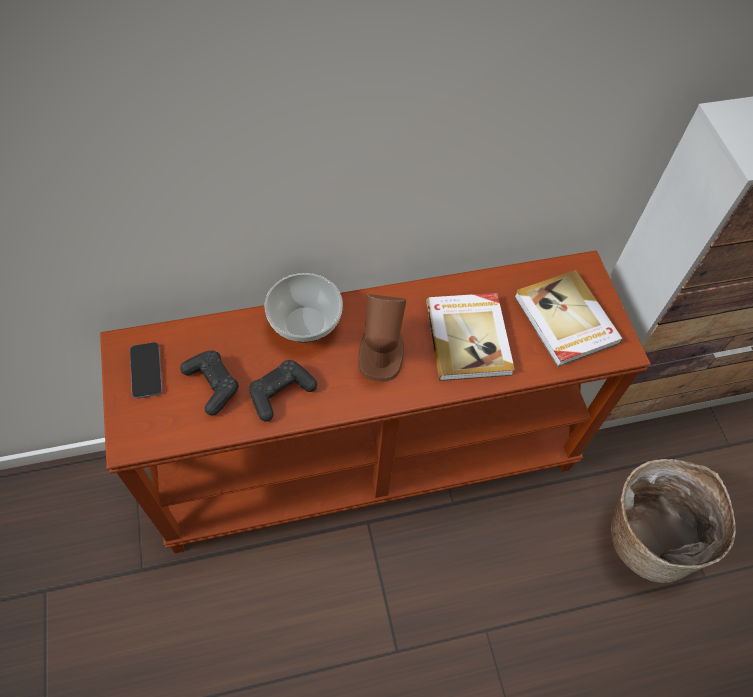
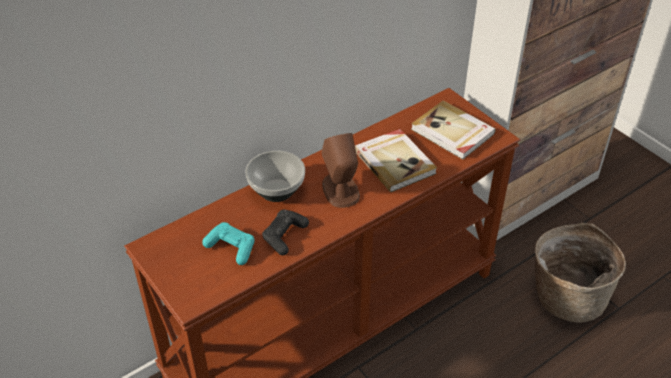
camera: 20 degrees left, 15 degrees down
phone [130,342,163,399] -> none
black game controller [180,350,239,415] -> turquoise game controller [202,222,255,265]

